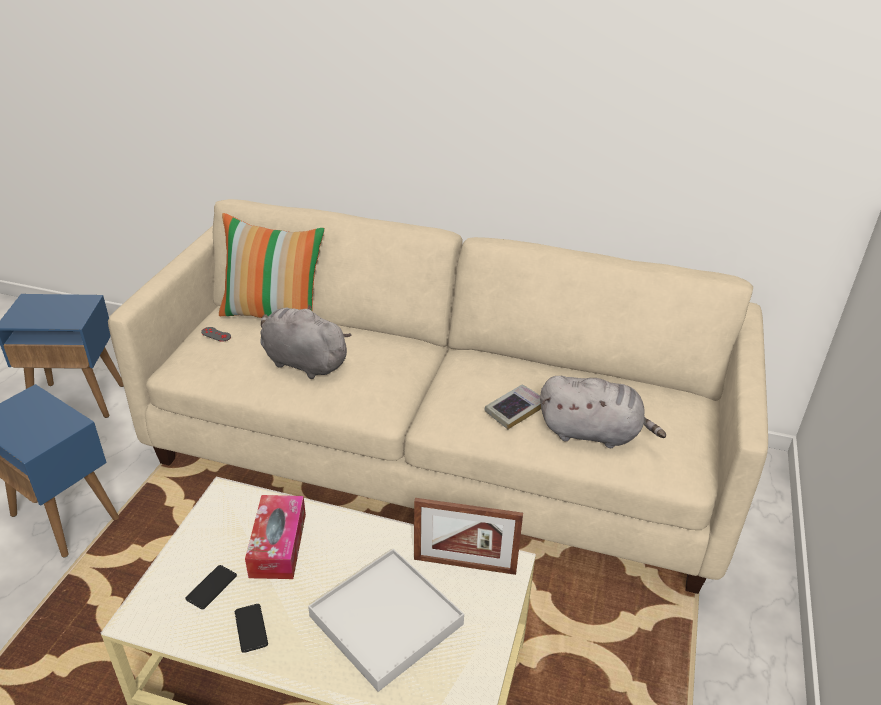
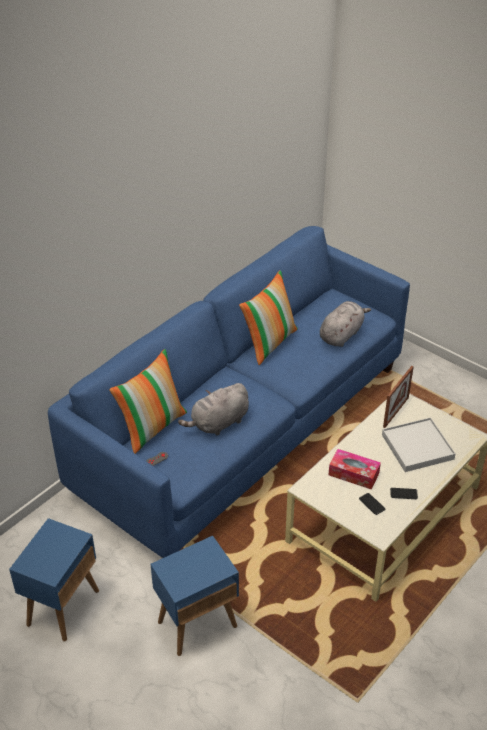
camera: 65 degrees left, 5 degrees up
beige sofa [108,199,768,594] -> blue sofa [48,226,410,558]
book [484,384,541,430] -> none
none -> pillow [239,270,298,365]

